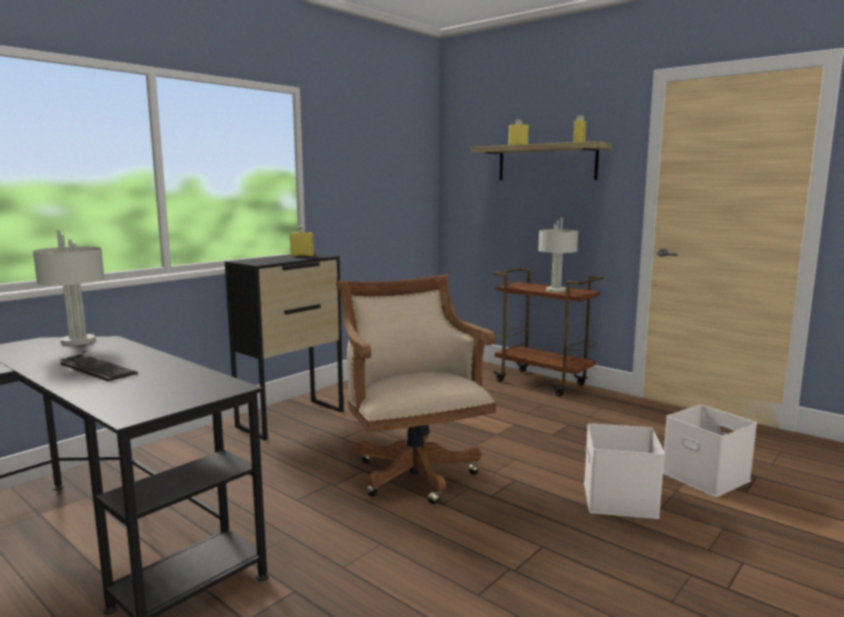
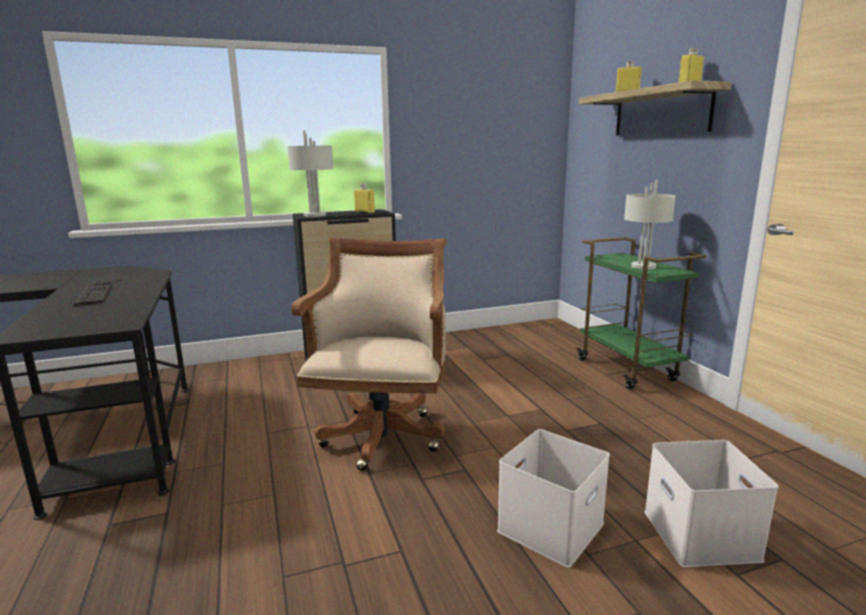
camera: 30 degrees right, 5 degrees up
grey table lamp [33,230,105,346] -> grey table lamp moved to [287,131,334,217]
brown cart [494,268,604,397] -> green cart [576,237,706,389]

